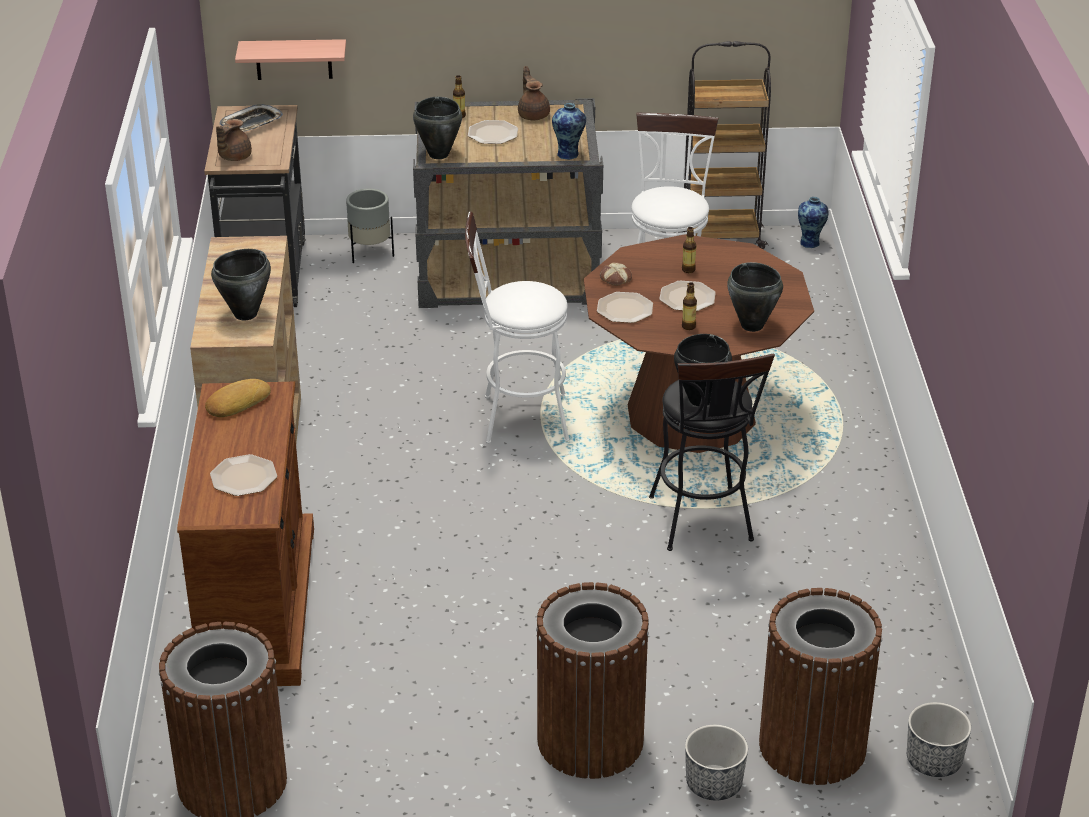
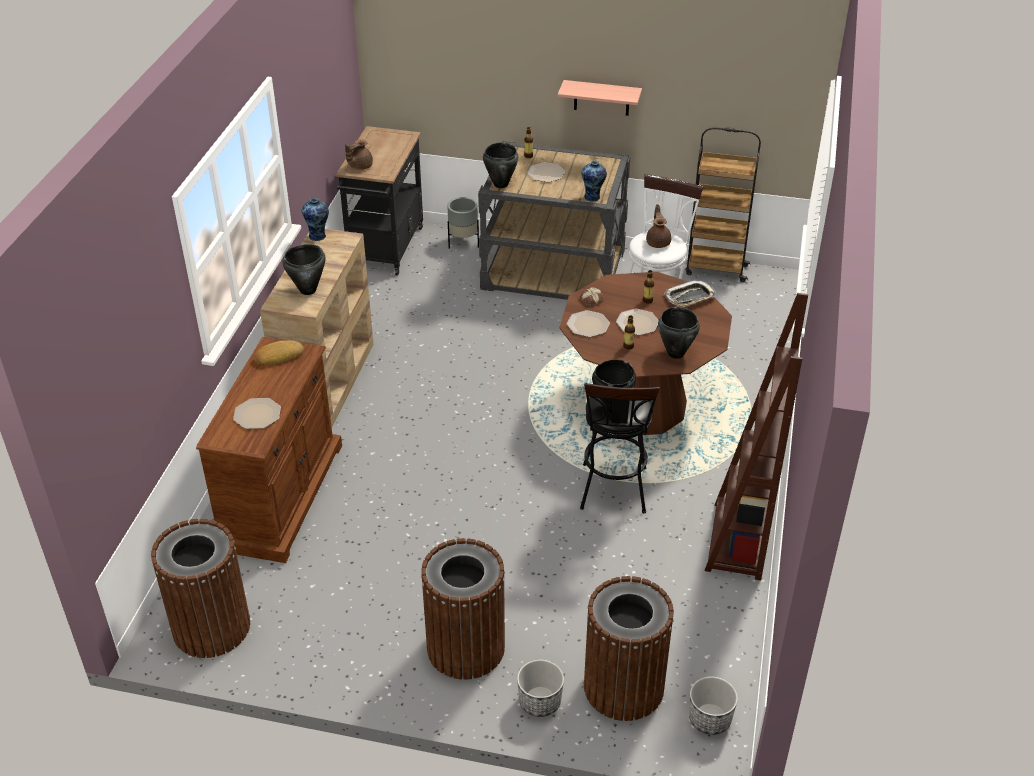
camera: 15 degrees right, 5 degrees up
tray [219,104,283,132] -> tray moved to [664,280,716,307]
shelf [235,39,346,80] -> shelf moved to [558,80,642,116]
white stool [465,212,569,444] -> none
brown teapot [518,66,550,120] -> brown teapot moved to [646,204,671,248]
vase [798,197,828,248] -> vase moved to [302,198,329,241]
none -> brown bookcase [705,293,808,581]

